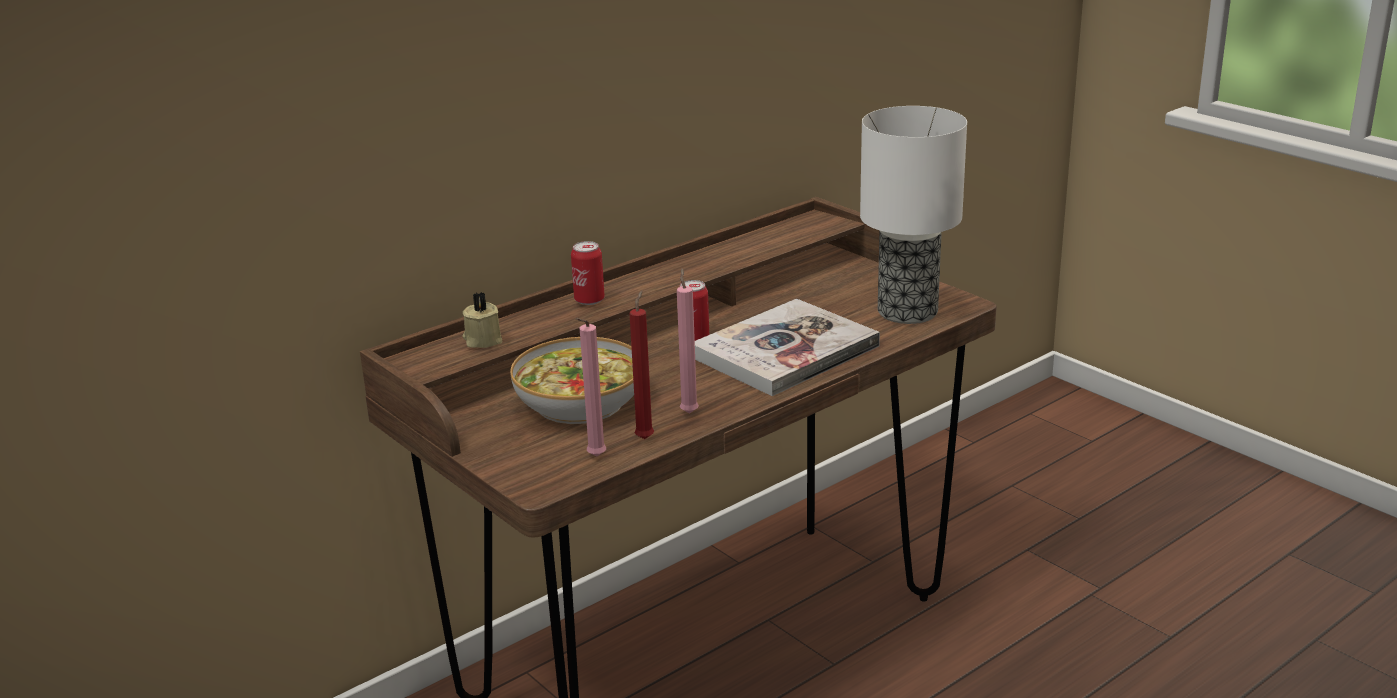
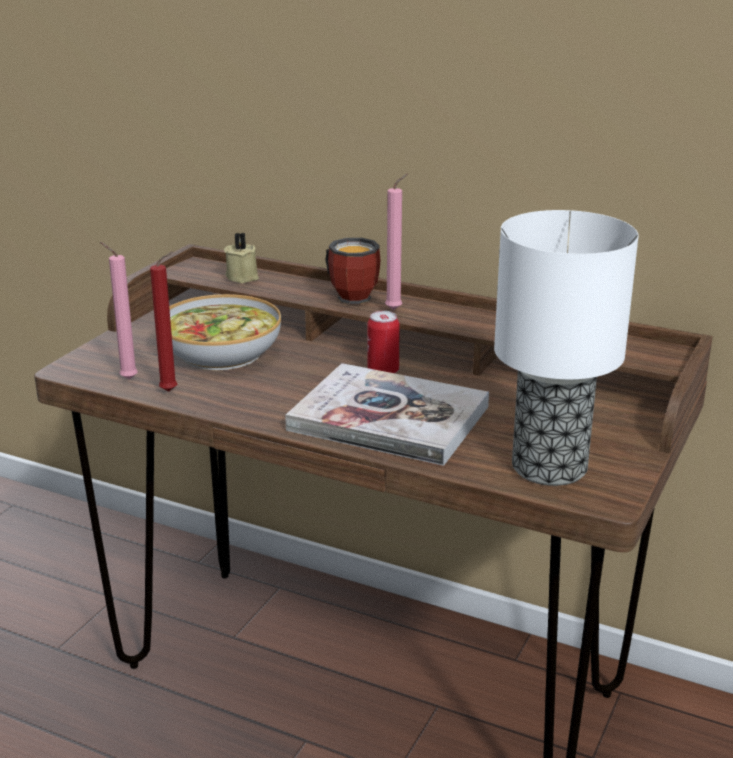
camera: 65 degrees right, 0 degrees up
can [571,241,605,305] -> mug [325,238,381,304]
pink candle [677,268,699,414] -> pink candle moved to [385,174,408,310]

